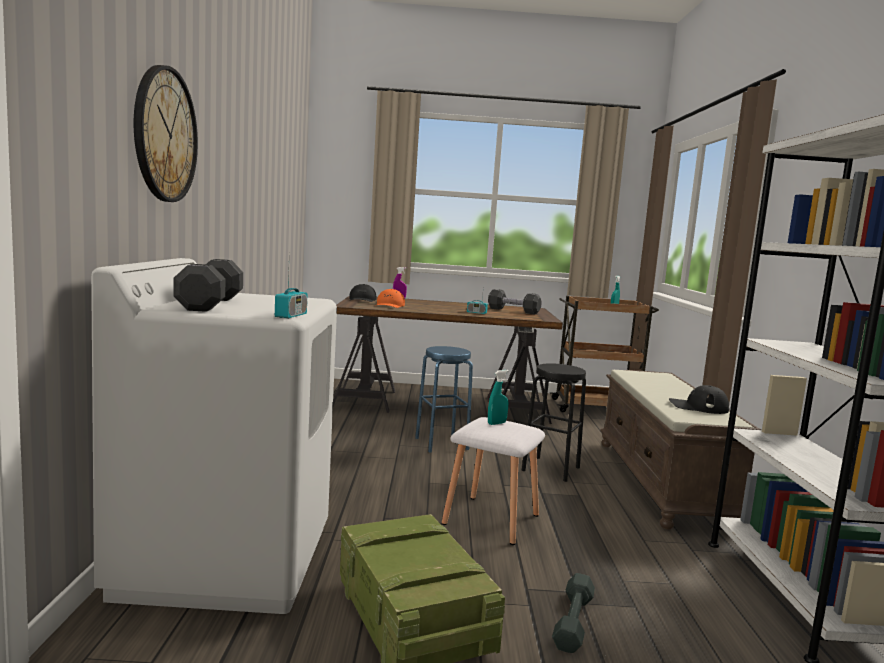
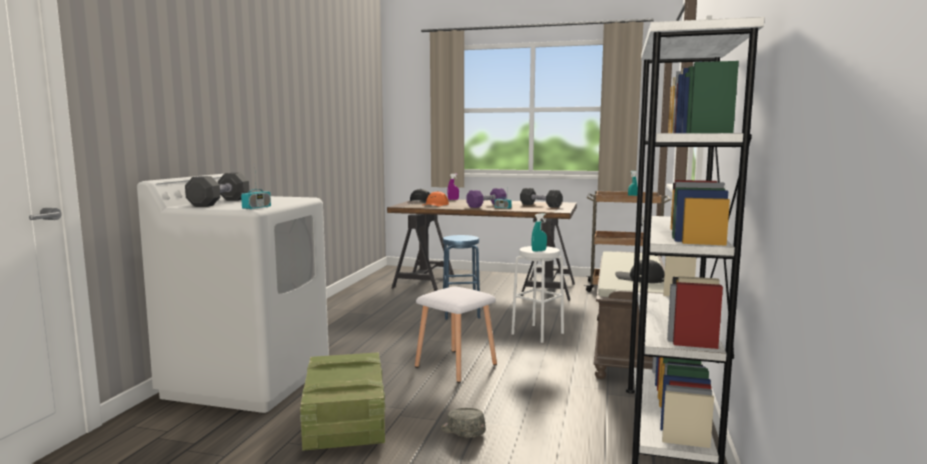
camera: 15 degrees right, 0 degrees up
wall clock [134,65,198,202] -> none
turquoise spray bottle [488,370,509,425] -> turquoise spray bottle moved to [531,213,547,252]
black stool [522,363,586,482] -> white stool [511,246,564,343]
grey dumbbell [552,573,595,653] -> grey cap [441,408,486,437]
none -> purple dumbbell [466,188,507,208]

